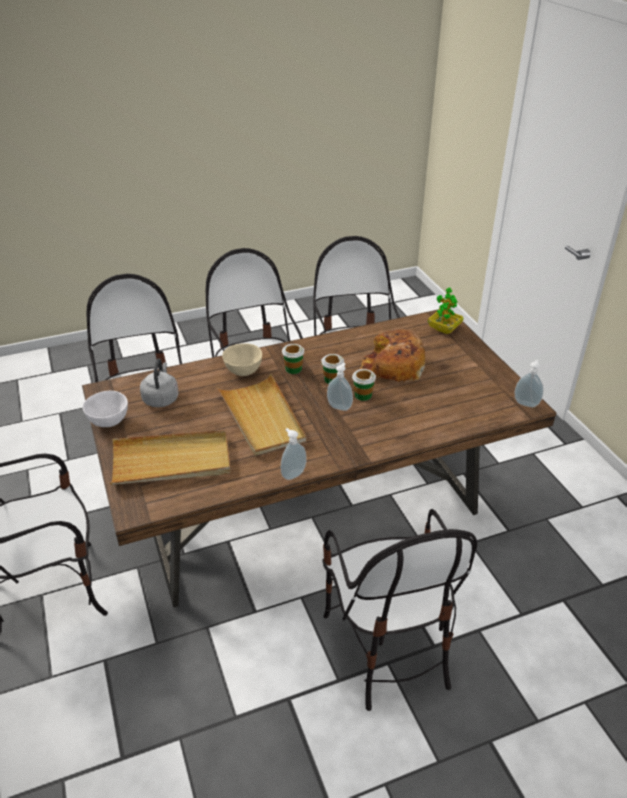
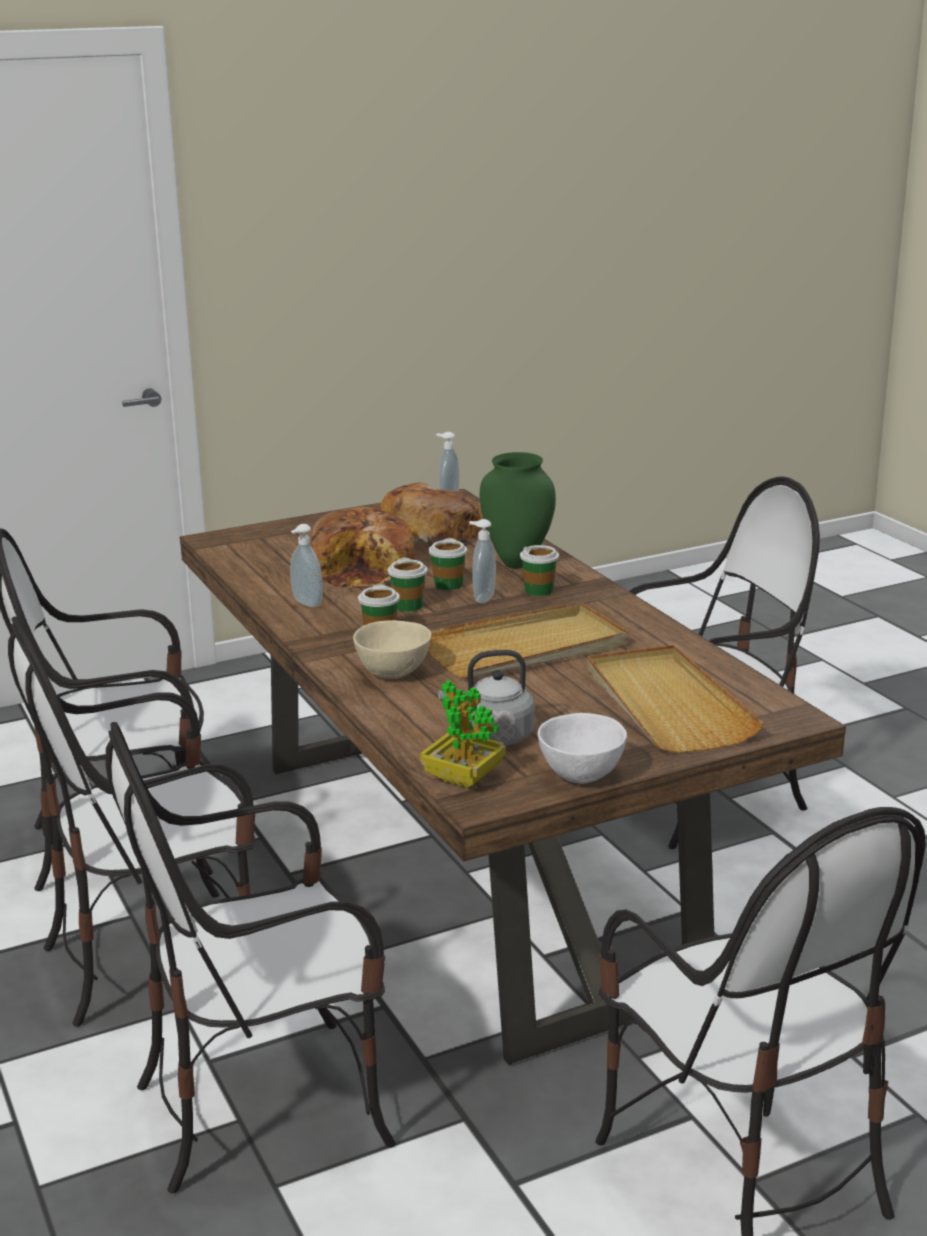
camera: 95 degrees left, 15 degrees down
soap dispenser [281,428,307,480] -> soap dispenser moved to [290,524,323,607]
potted plant [428,287,463,334] -> potted plant moved to [420,680,506,788]
none -> bread [381,483,483,543]
none -> green vase [480,452,556,569]
none -> cup [520,545,559,596]

